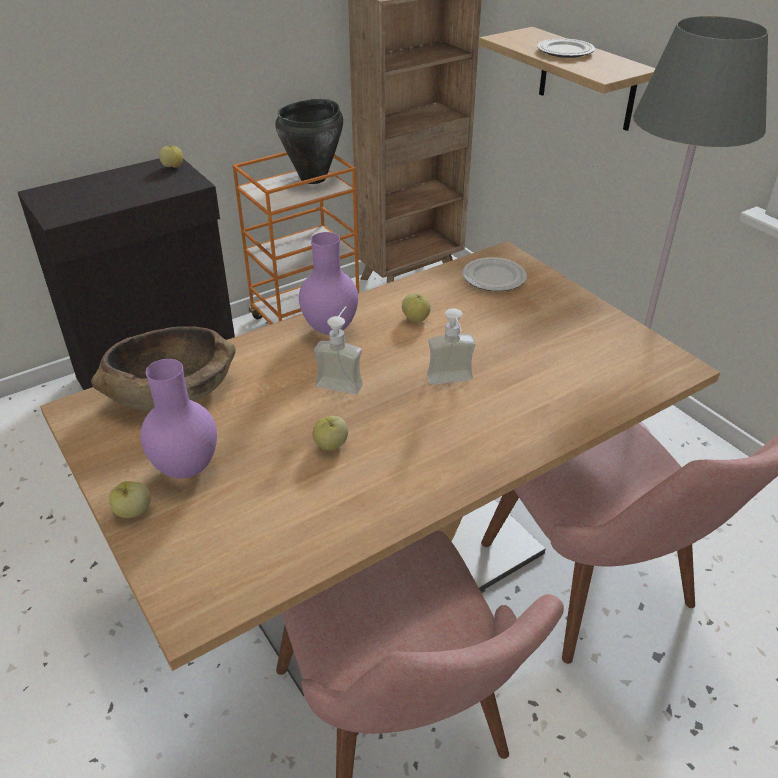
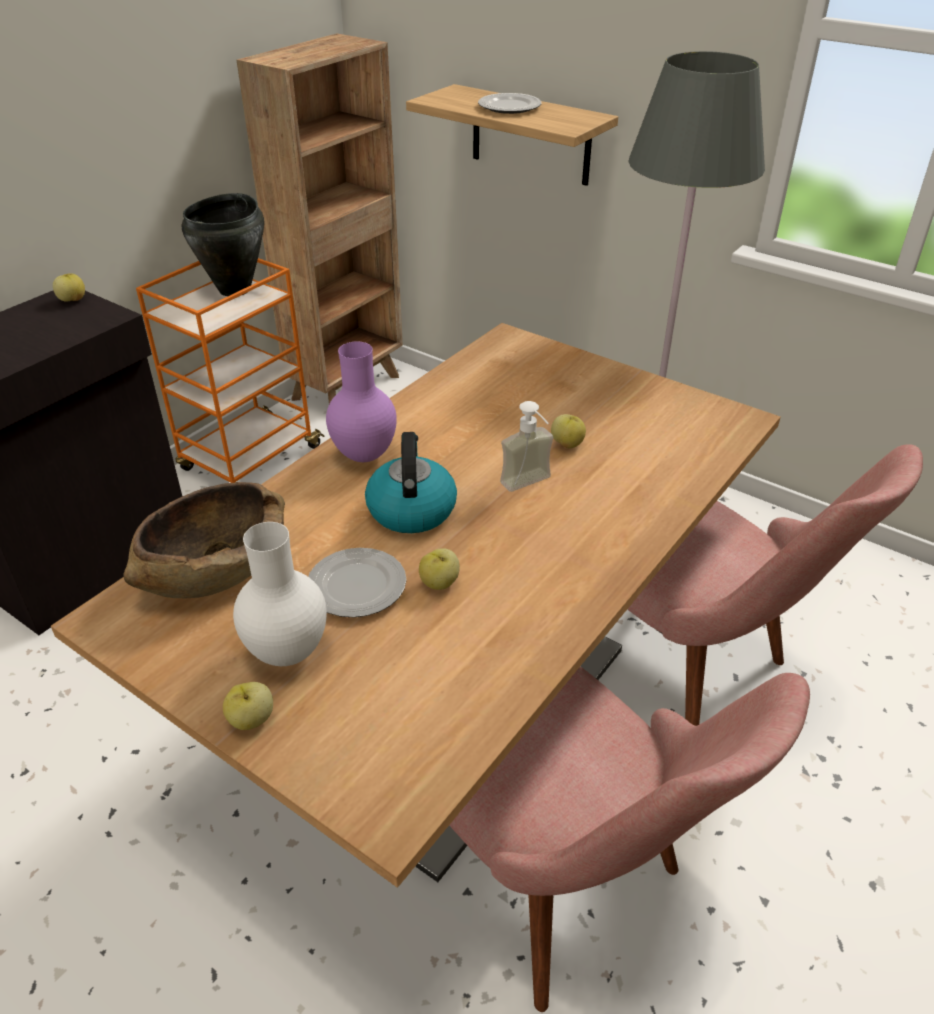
camera: 20 degrees left, 0 degrees up
purple vase [140,359,217,479] -> white vase [233,522,327,666]
soap dispenser [314,306,363,394] -> kettle [365,432,457,533]
apple [402,293,431,323] -> apple moved to [551,414,586,448]
plate [462,257,527,291] -> plate moved to [308,548,406,617]

